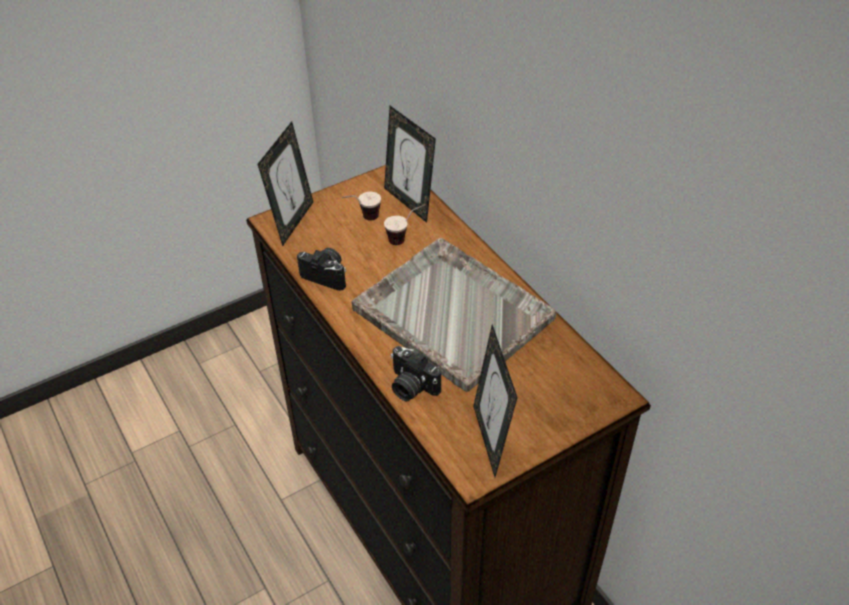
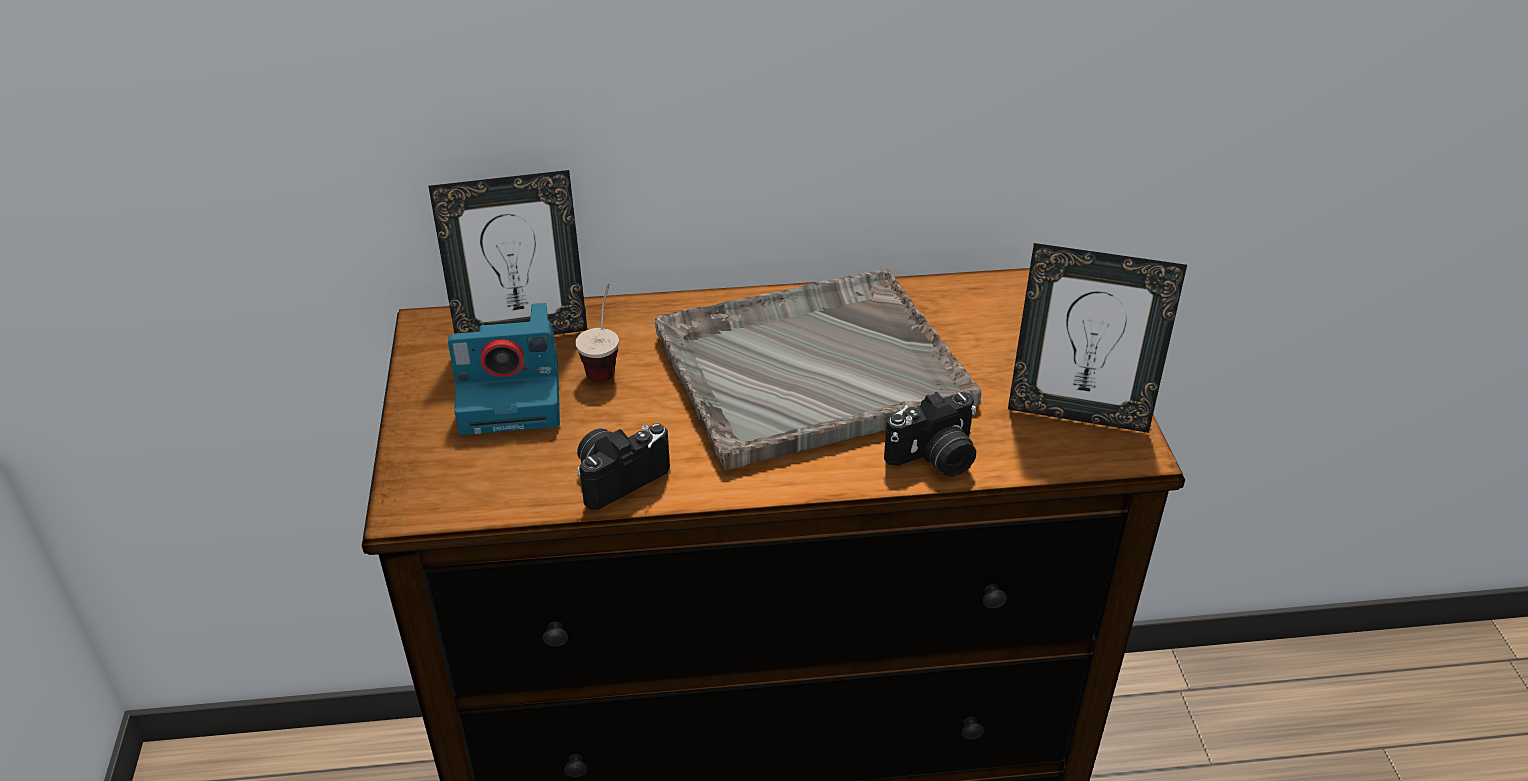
camera: 65 degrees left, 5 degrees down
picture frame [258,122,313,246] -> none
cup [342,191,381,221] -> camera [448,303,560,435]

